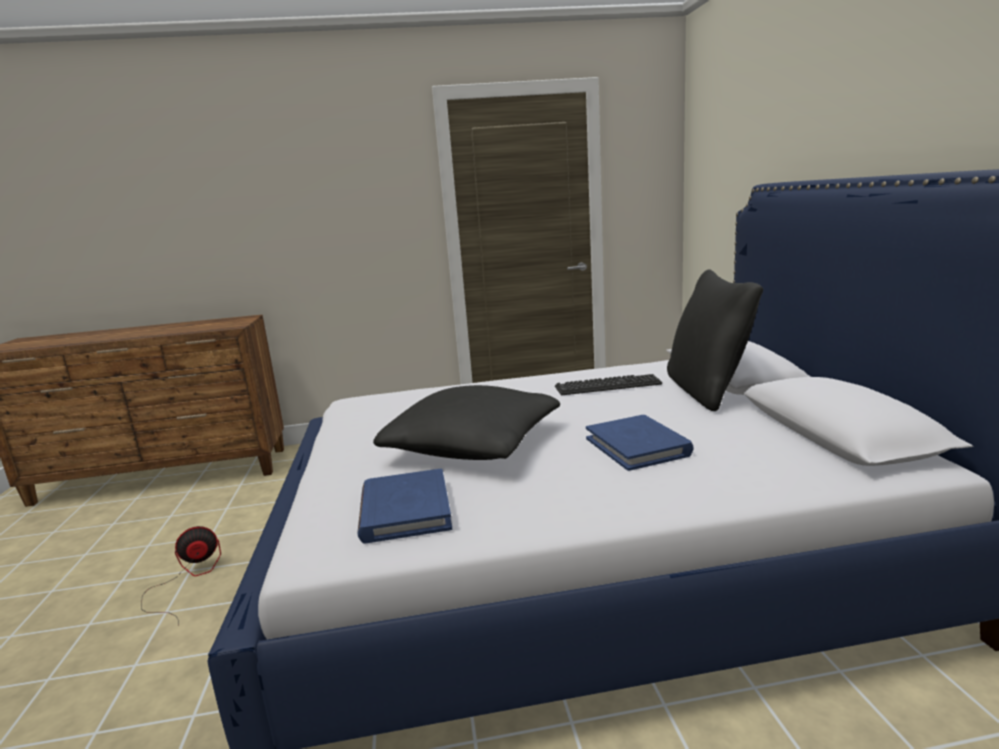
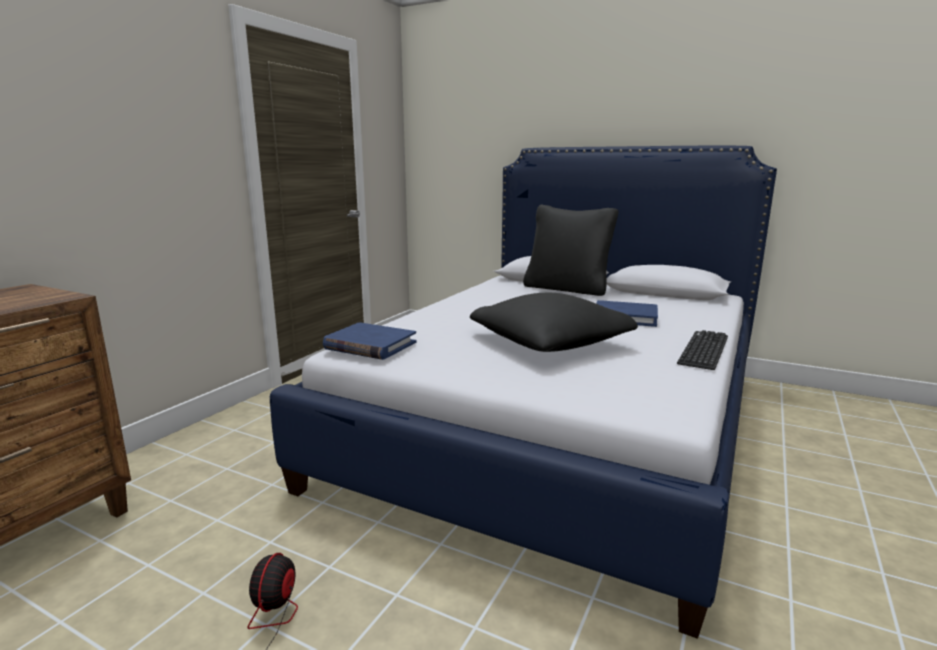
camera: 55 degrees left, 0 degrees up
blue book [357,469,452,544] -> blue book moved to [323,322,416,360]
keyboard [555,374,662,395] -> keyboard moved to [677,330,728,370]

